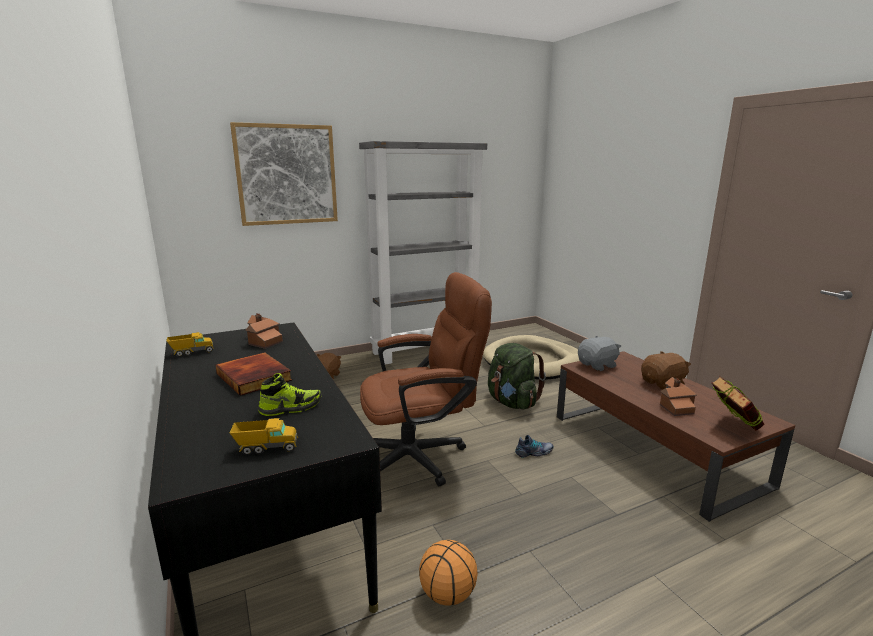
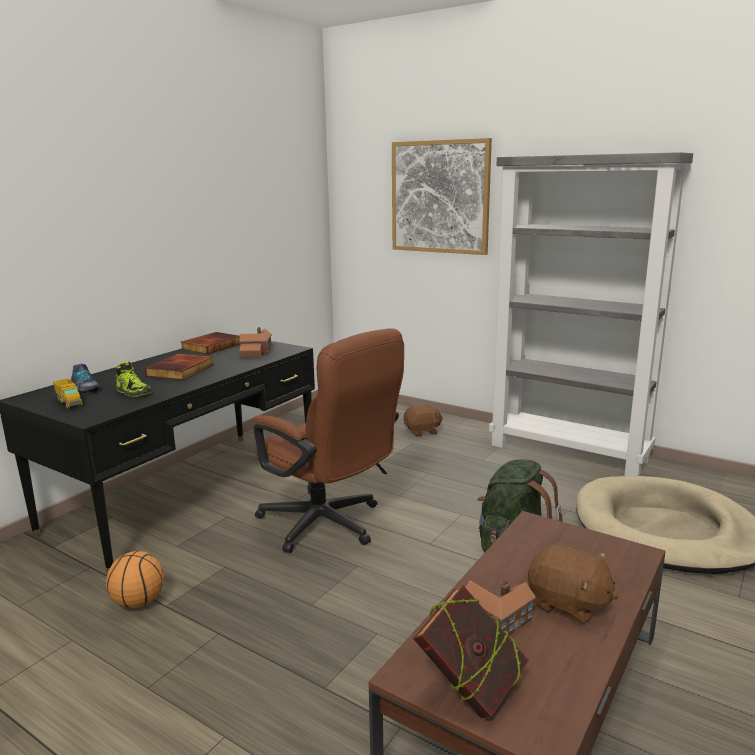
camera: 60 degrees right, 0 degrees up
toy truck [167,332,214,357] -> book [180,332,241,354]
shoe [515,435,553,457] -> shoe moved to [71,364,100,393]
grey plush toy [578,336,621,371] -> none

